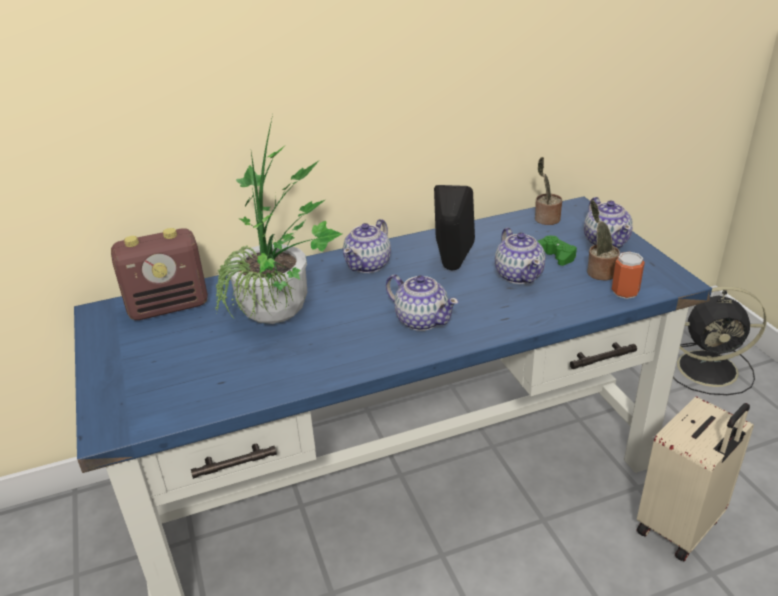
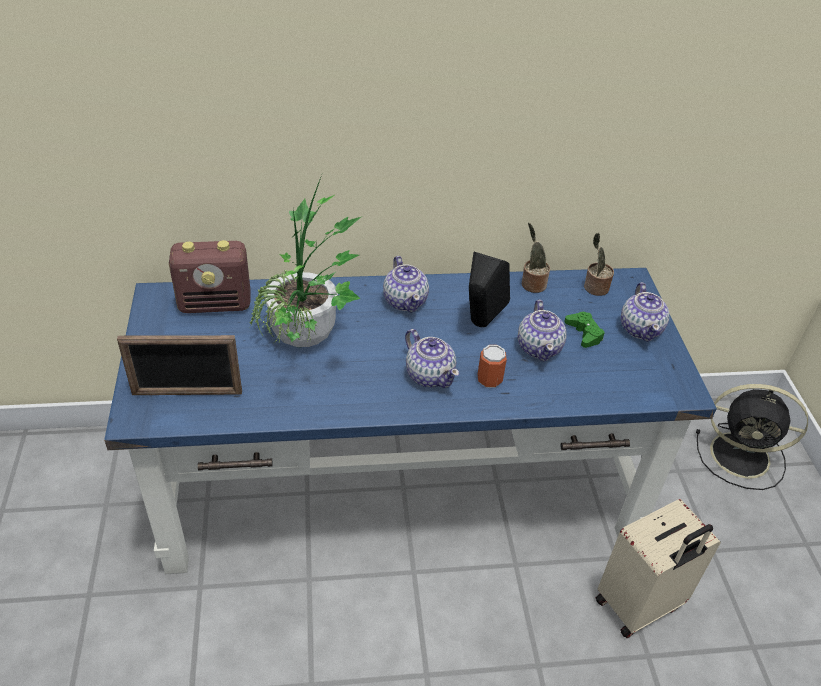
camera: 10 degrees right, 10 degrees up
teapot [343,219,391,273] -> teapot turned 60 degrees counterclockwise [383,256,429,313]
potted plant [587,200,620,281] -> potted plant moved to [522,223,550,293]
can [612,252,645,299] -> can moved to [478,345,507,388]
none -> picture frame [117,335,242,395]

